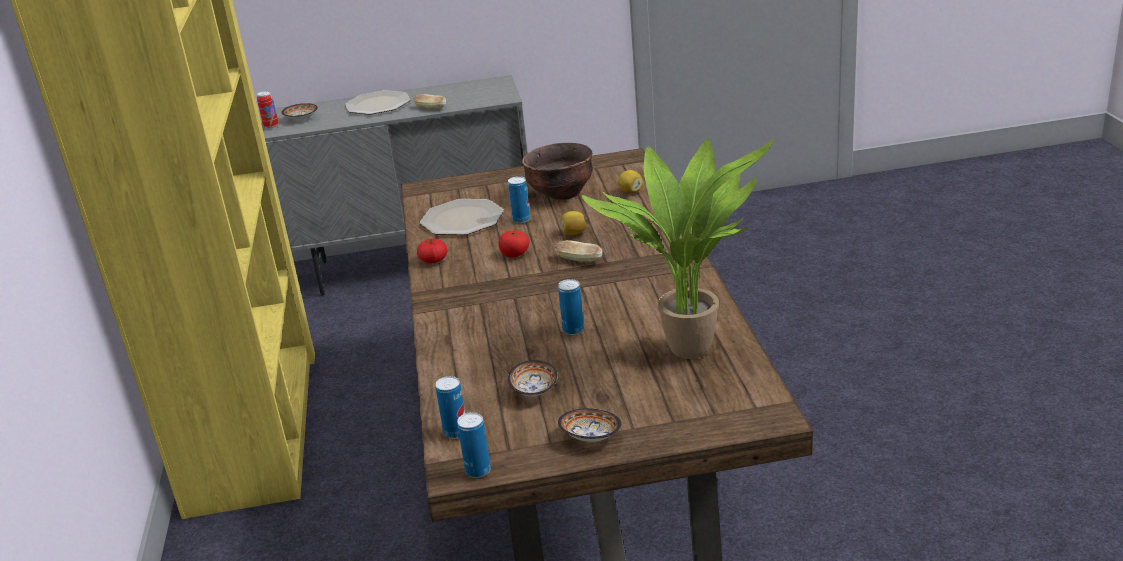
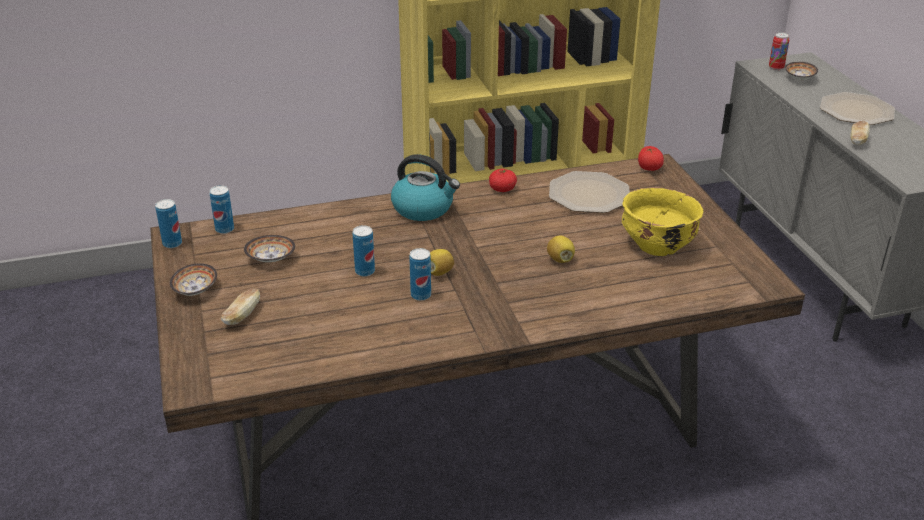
camera: 80 degrees right, 5 degrees up
tomato [498,230,529,258] -> tomato moved to [638,146,664,171]
can [508,176,530,223] -> can moved to [409,248,431,301]
brown bowl [522,143,593,200] -> yellow bowl [622,187,703,256]
bread [555,240,603,262] -> bread moved to [221,288,260,325]
potted plant [582,138,774,359] -> none
lemon [618,170,643,193] -> lemon moved to [430,249,454,276]
none -> kettle [391,154,460,221]

